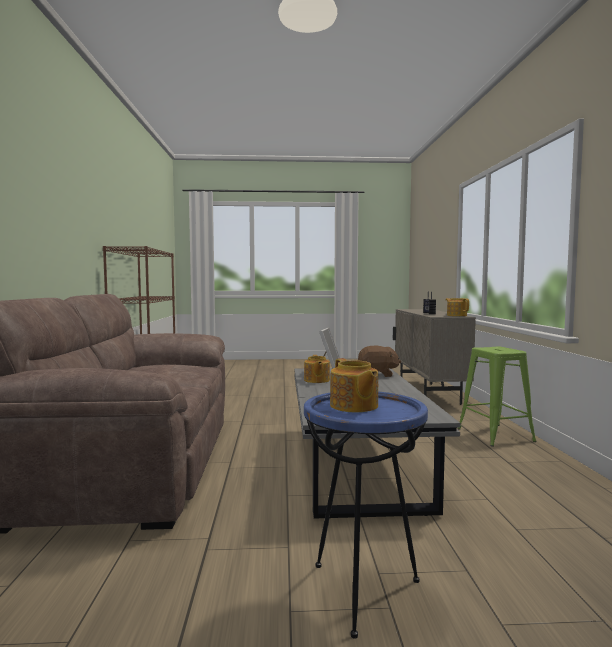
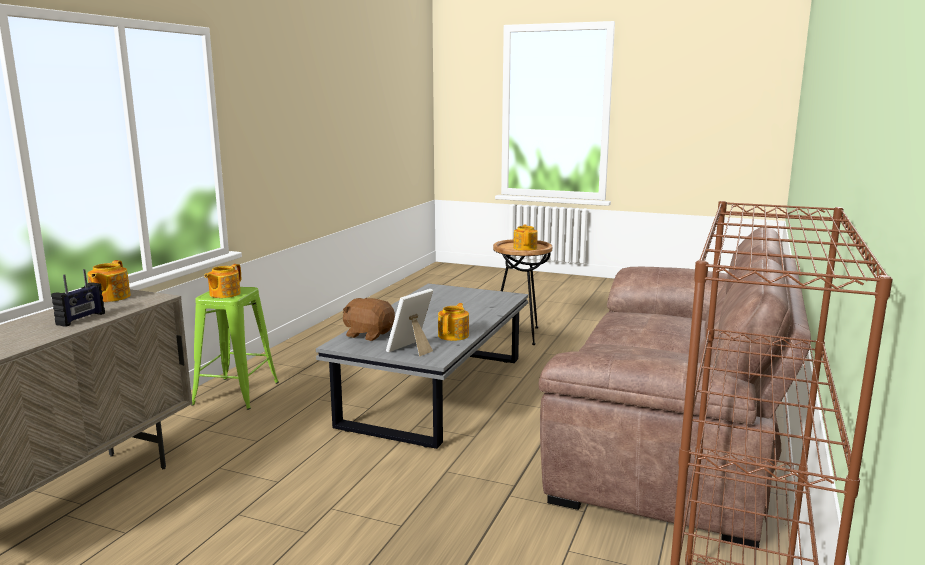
camera: 155 degrees left, 10 degrees up
blue side table [304,392,428,639] -> brown side table [493,239,552,345]
none -> teapot [204,264,241,298]

